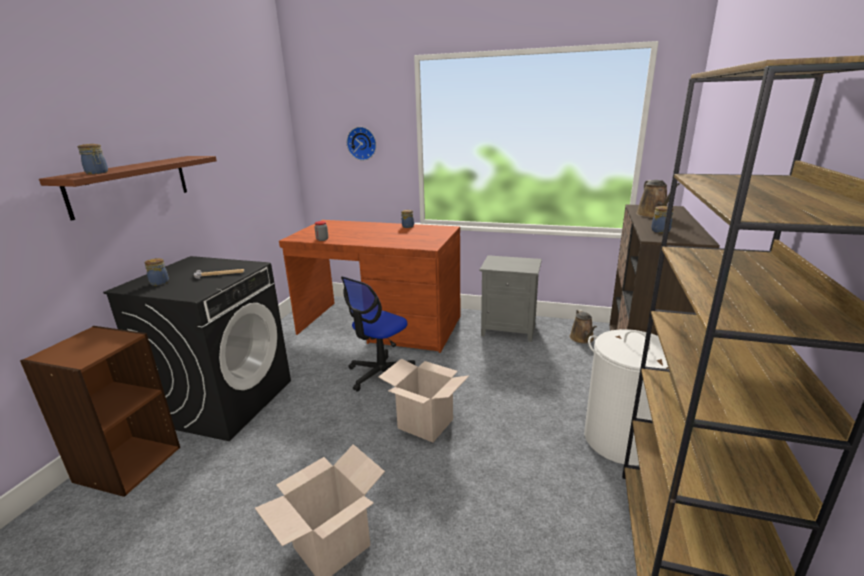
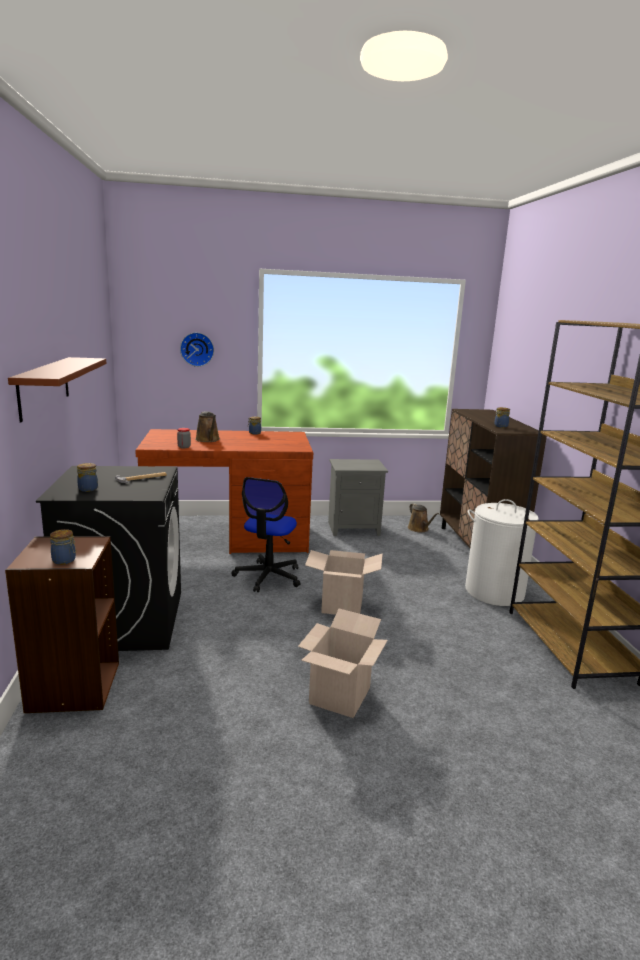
camera: 25 degrees left, 5 degrees down
jar [78,144,108,174] -> jar moved to [50,529,76,565]
brown watering can [636,180,680,218] -> brown watering can moved to [195,411,220,442]

